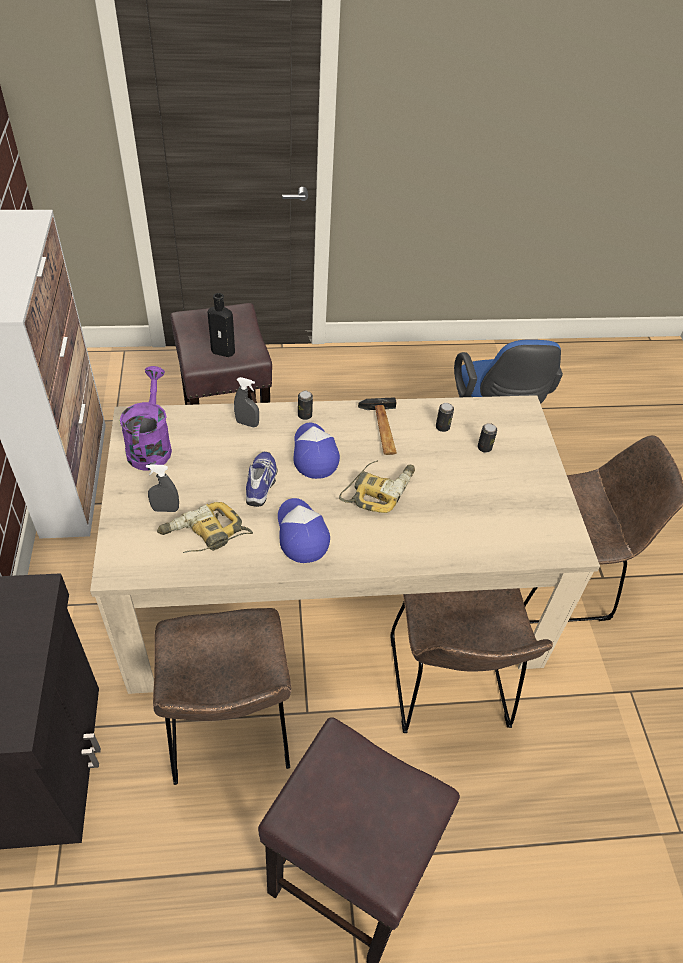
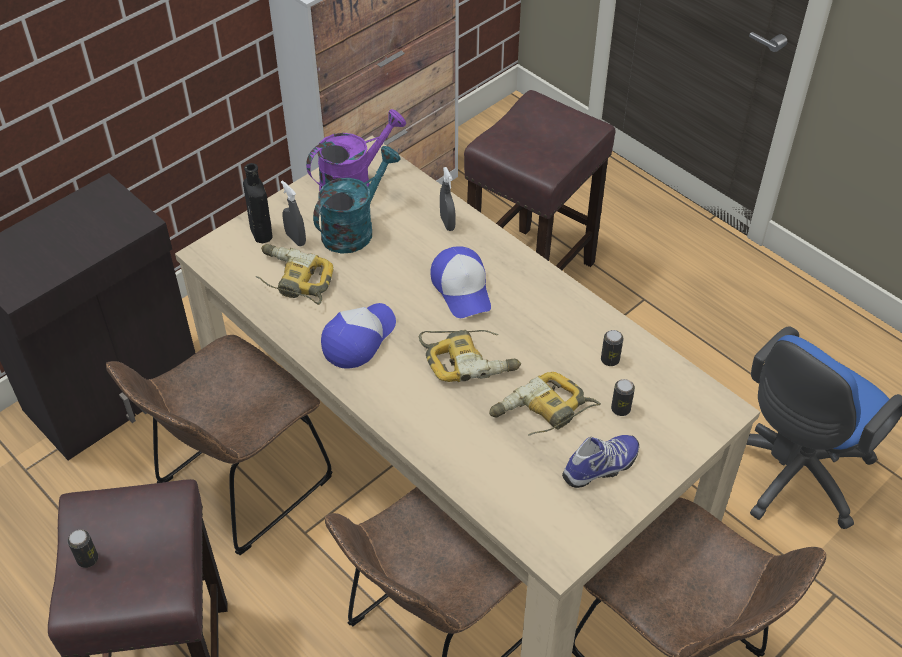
camera: 55 degrees right, 0 degrees up
black bottle [208,293,235,357] -> black bottle moved to [243,163,272,243]
shoe [246,452,278,507] -> shoe moved to [562,435,639,488]
cap [294,423,340,479] -> cap turned 120 degrees clockwise [430,246,491,318]
can [298,391,313,420] -> can moved to [67,529,98,568]
hammer [358,397,397,455] -> none
none -> turquoise watering can [313,146,400,254]
none -> power drill [489,372,601,436]

